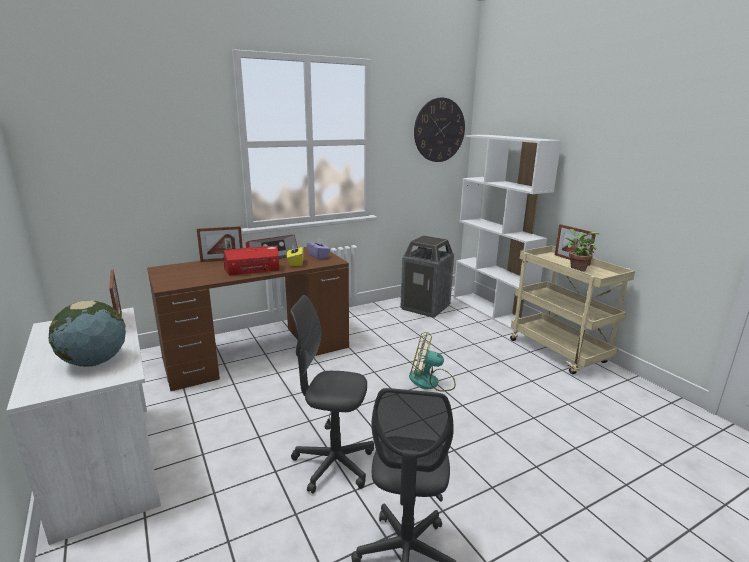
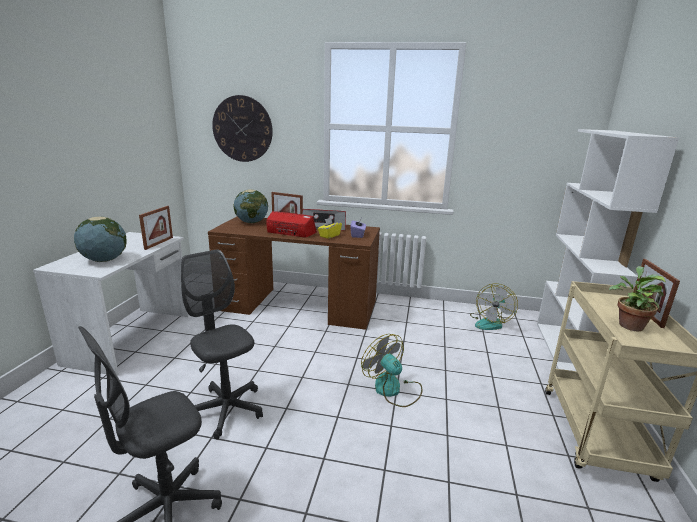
camera: 40 degrees right, 0 degrees up
trash can [400,235,454,318] -> fan [470,284,518,330]
wall clock [414,98,465,162] -> wall clock moved to [212,95,273,162]
none -> globe [233,189,268,223]

